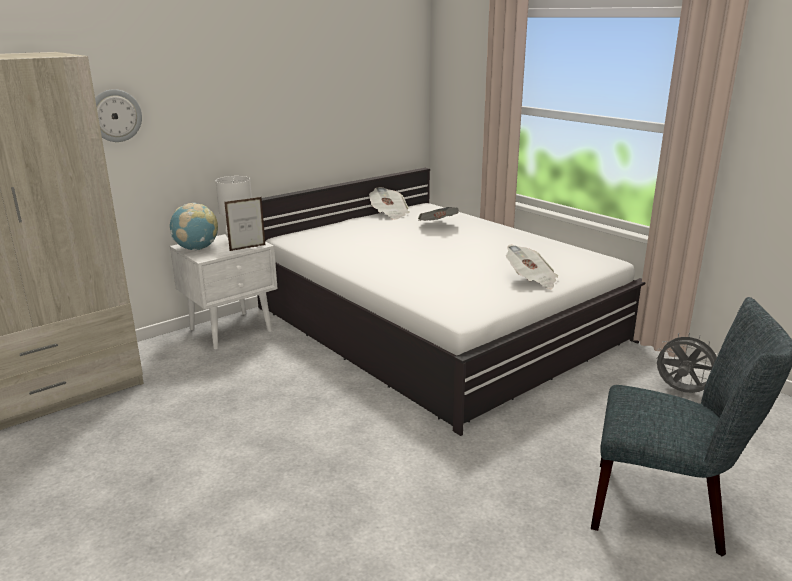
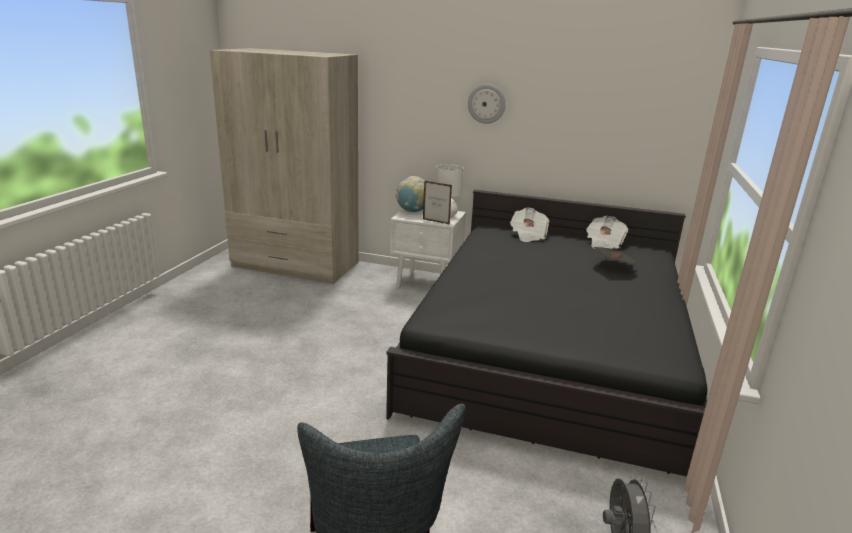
camera: 55 degrees right, 0 degrees up
wall clock [95,89,142,142] -> wall clock moved to [468,84,506,124]
white bed [257,168,645,436] -> black bed [386,190,707,476]
newspaper [506,245,558,289] -> newspaper moved to [510,207,549,242]

